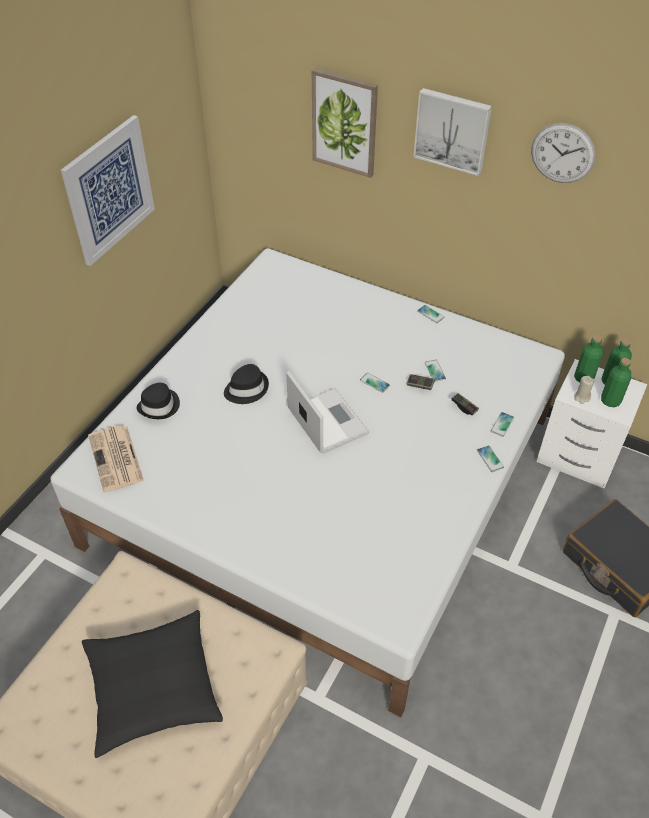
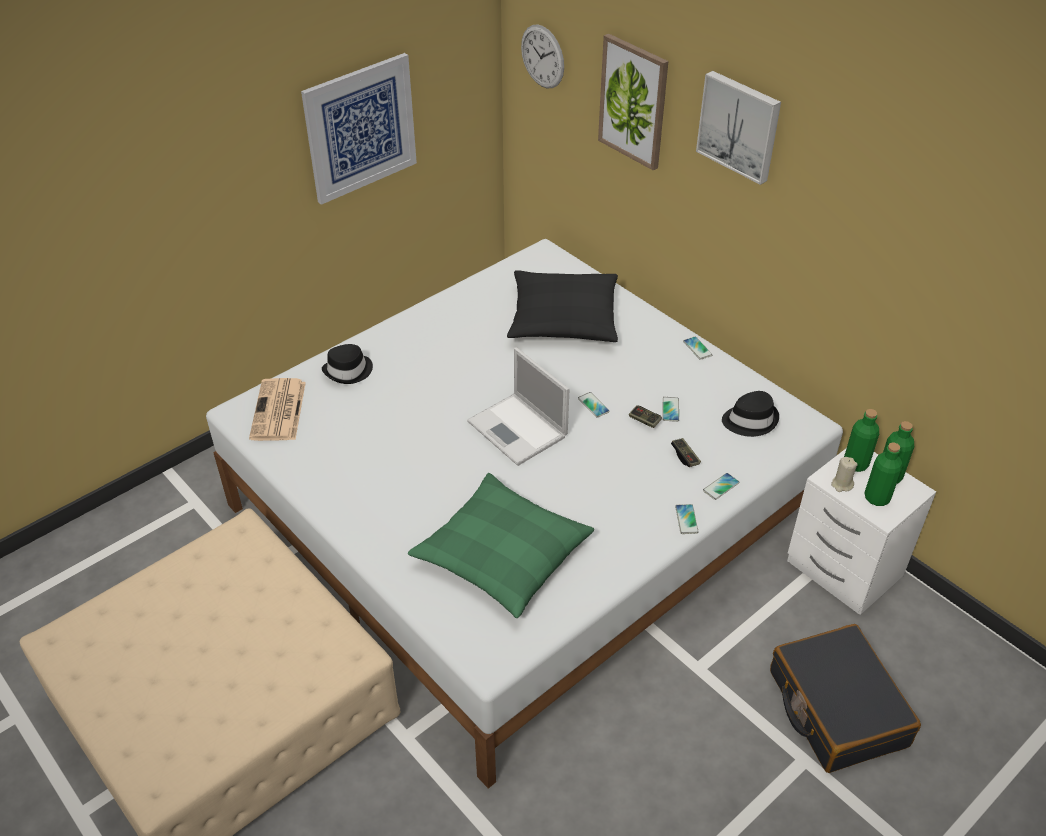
camera: 20 degrees right, 5 degrees down
black pillow [82,610,223,758] -> black pillow moved to [507,270,618,342]
black hat [224,364,269,404] -> black hat moved to [722,391,779,437]
laptop [286,371,369,454] -> laptop turned 150 degrees clockwise [467,347,570,466]
wall clock [531,123,596,183] -> wall clock moved to [521,24,564,88]
none -> green pillow [408,473,594,618]

